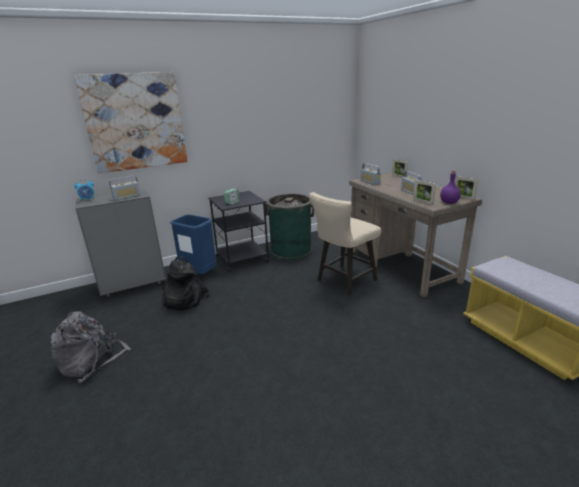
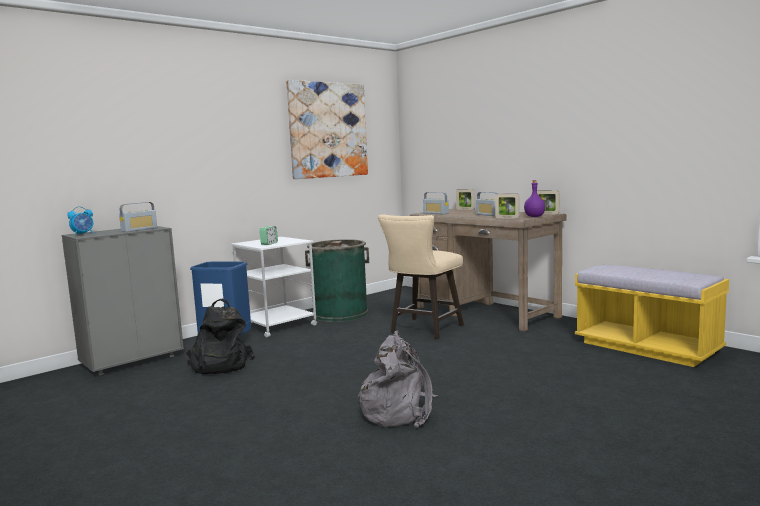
camera: 15 degrees left, 15 degrees down
grey backpack [50,311,131,383] -> grey backpack moved to [358,330,438,428]
picture [74,72,188,173] -> picture moved to [286,80,368,179]
black cart [208,191,269,271] -> white cart [231,237,317,338]

